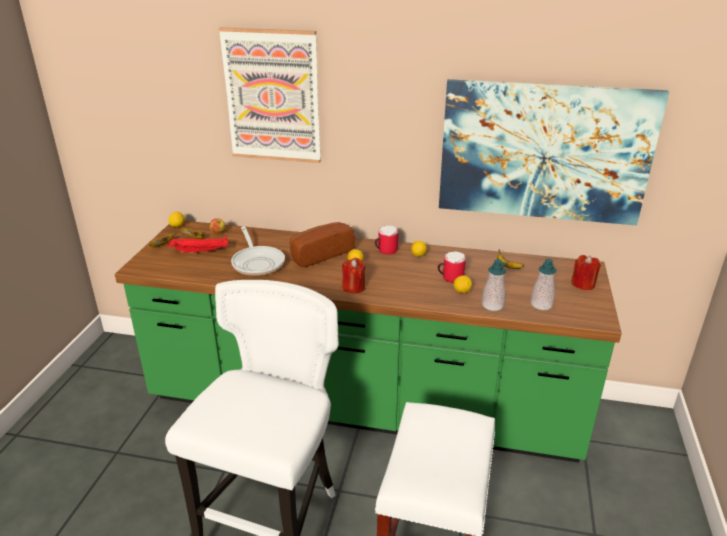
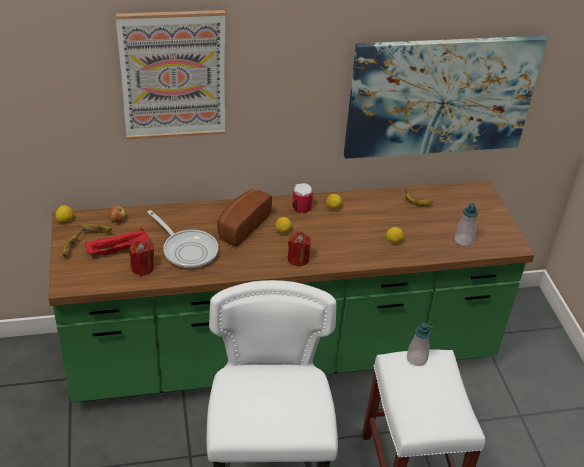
camera: 25 degrees left, 10 degrees up
mug [438,251,466,283] -> none
soap dispenser [482,259,507,311] -> soap dispenser moved to [407,323,433,366]
red candle [571,255,601,290] -> red candle moved to [129,241,154,276]

